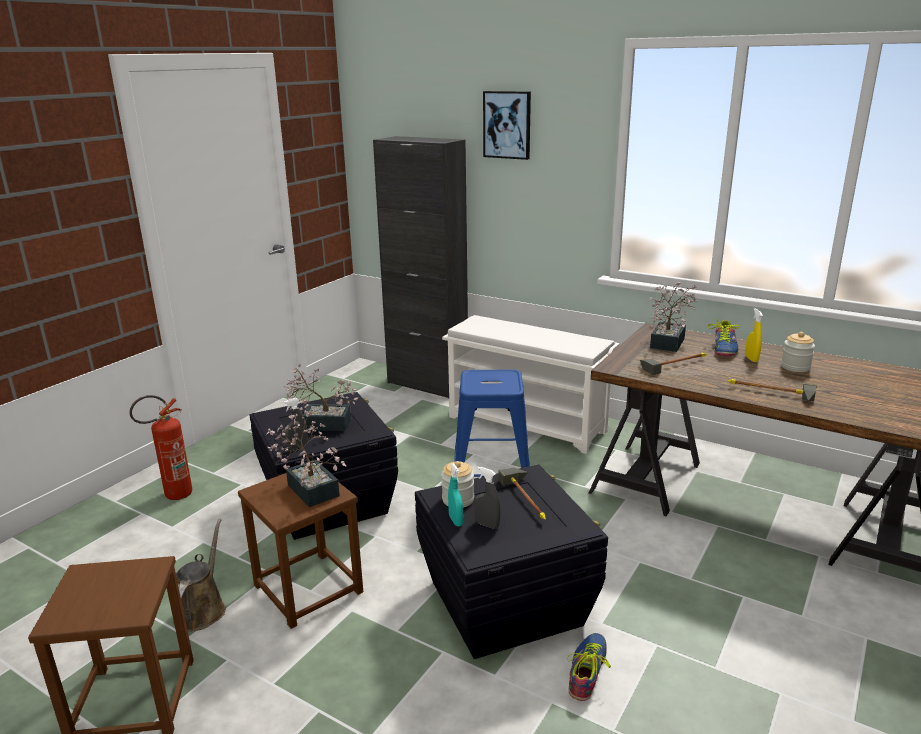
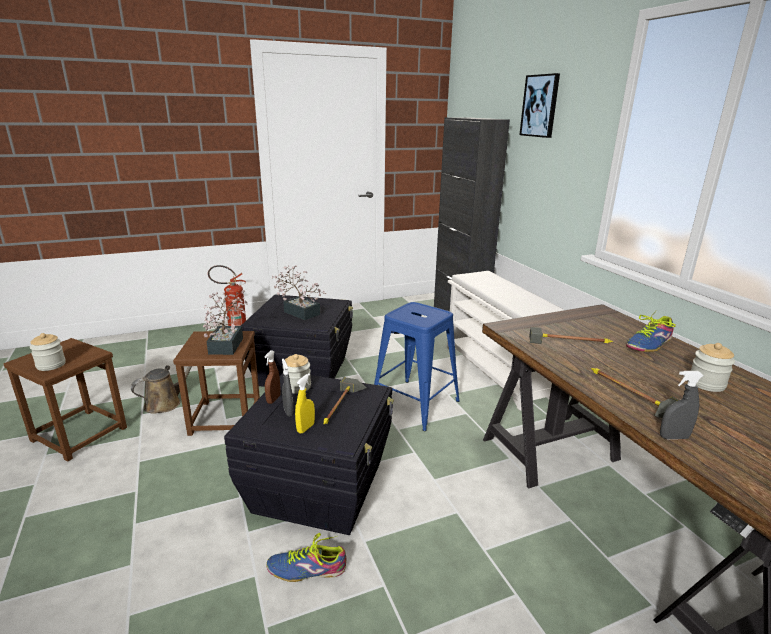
camera: 35 degrees right, 0 degrees up
grey spray bottle [284,398,308,450] -> grey spray bottle moved to [660,371,704,439]
turquoise spray bottle [448,463,463,526] -> brown spray bottle [264,350,281,404]
shoe [567,633,611,701] -> shoe turned 150 degrees counterclockwise [266,533,346,582]
potted plant [649,282,697,352] -> none
yellow spray bottle [745,308,763,362] -> yellow spray bottle moved to [295,373,315,434]
none -> jar [30,333,66,371]

